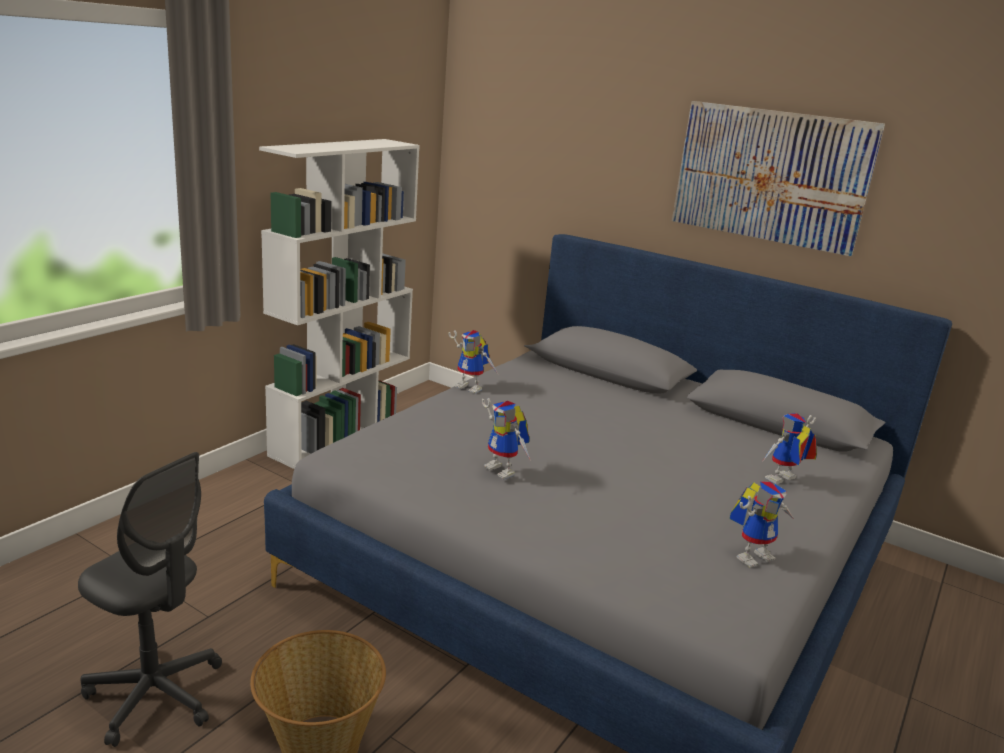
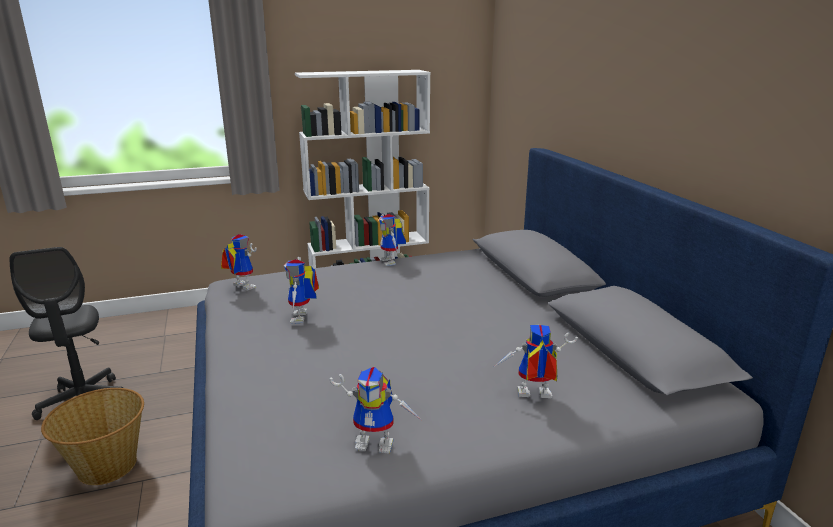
camera: 40 degrees right, 0 degrees up
picture [672,101,885,256] -> none
none -> toy robot [221,234,257,291]

